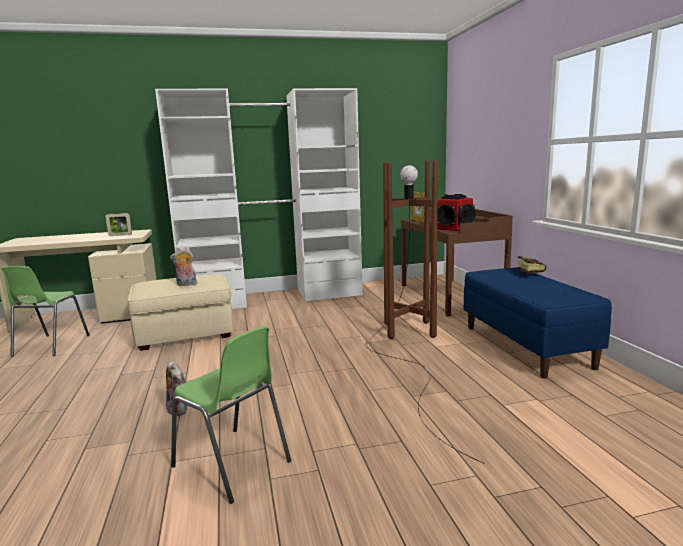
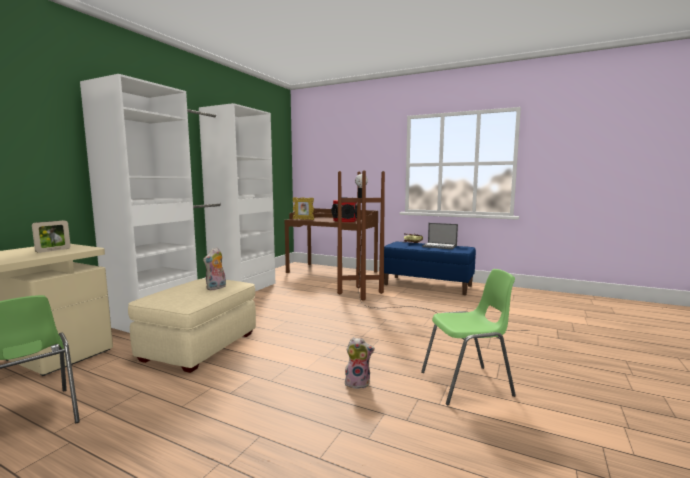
camera: 50 degrees left, 5 degrees down
none -> laptop [422,223,458,249]

